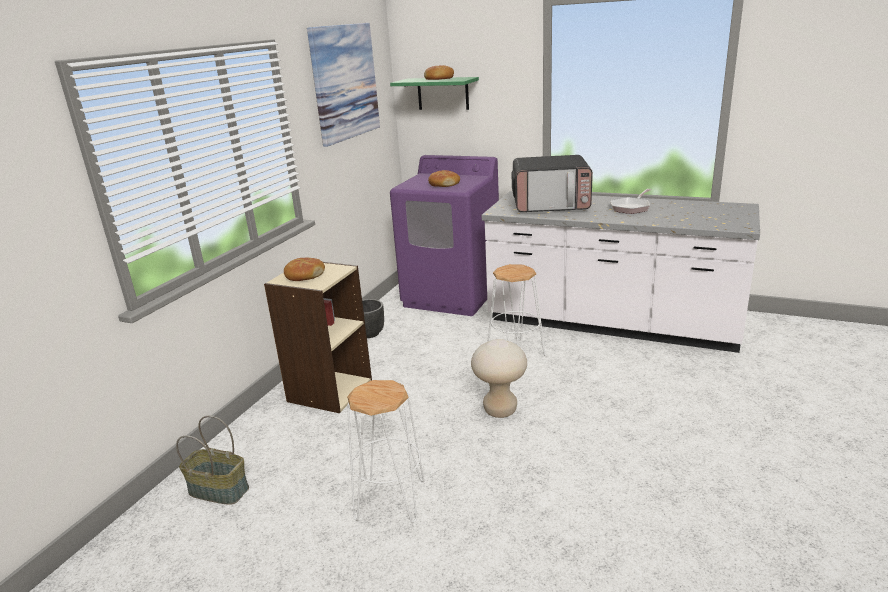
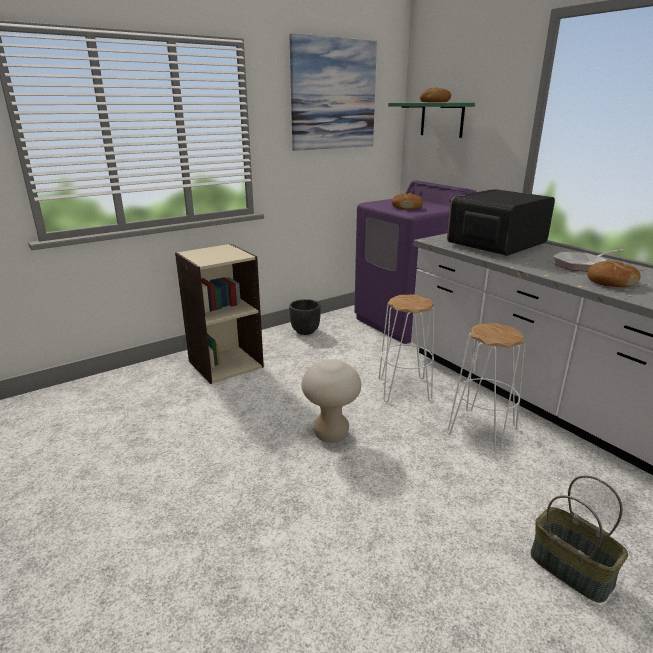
camera: 30 degrees right, 0 degrees up
basket [176,415,249,505] -> basket moved to [530,475,628,603]
bread [284,258,325,281] -> bread moved to [587,261,640,287]
white stool [347,380,424,523] -> white stool moved to [448,323,525,453]
microwave [512,155,593,212] -> microwave turned 105 degrees clockwise [447,189,555,256]

